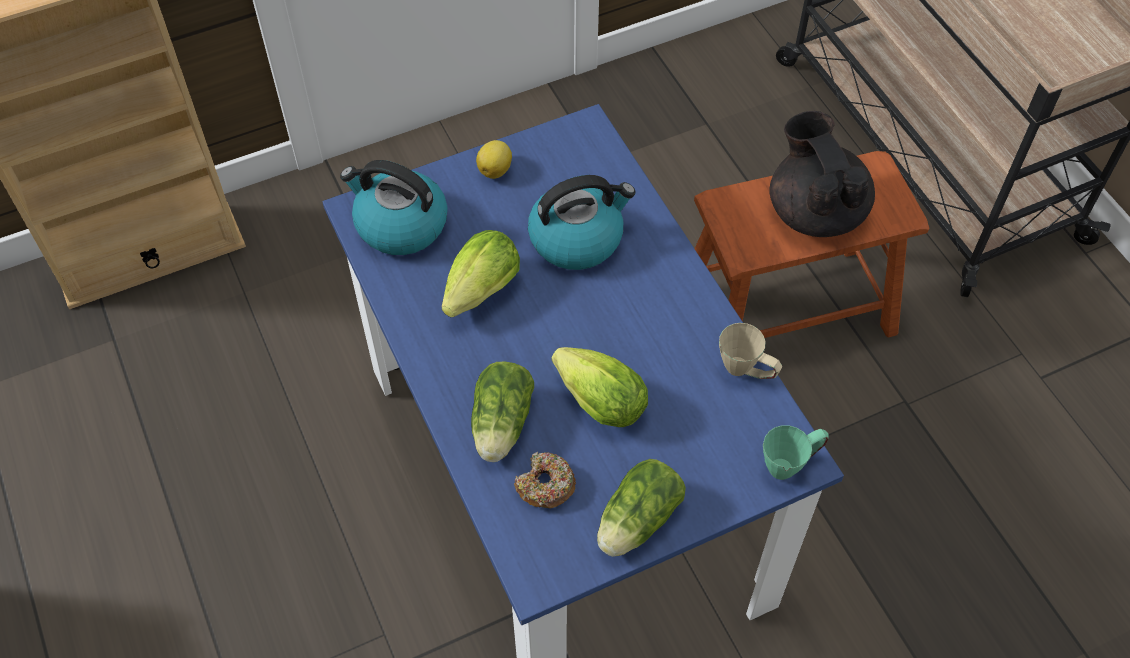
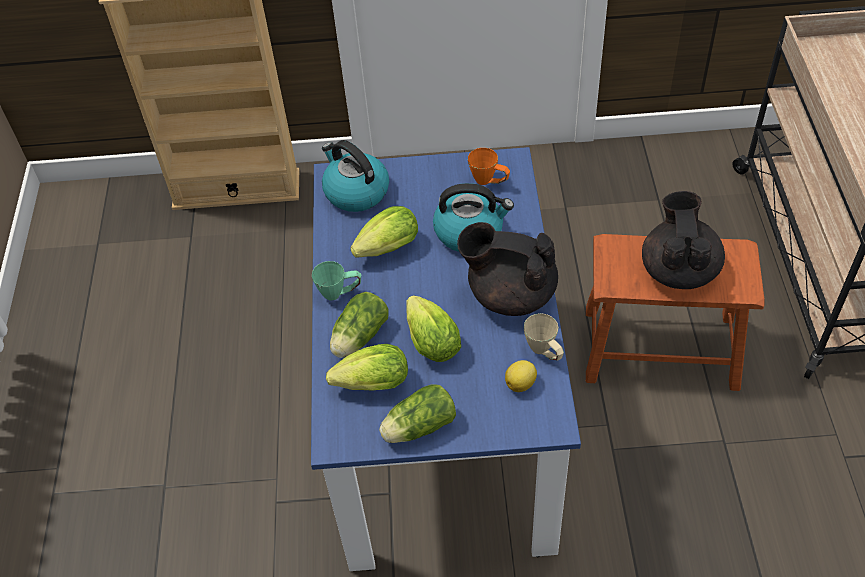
camera: 25 degrees right, 5 degrees down
lemon [476,140,512,179] -> lemon moved to [505,360,537,392]
donut [514,452,576,509] -> lettuce [326,344,408,391]
green mug [763,425,829,480] -> green mug moved to [312,261,361,300]
none -> black teapot [457,222,558,316]
none -> orange mug [468,148,510,185]

